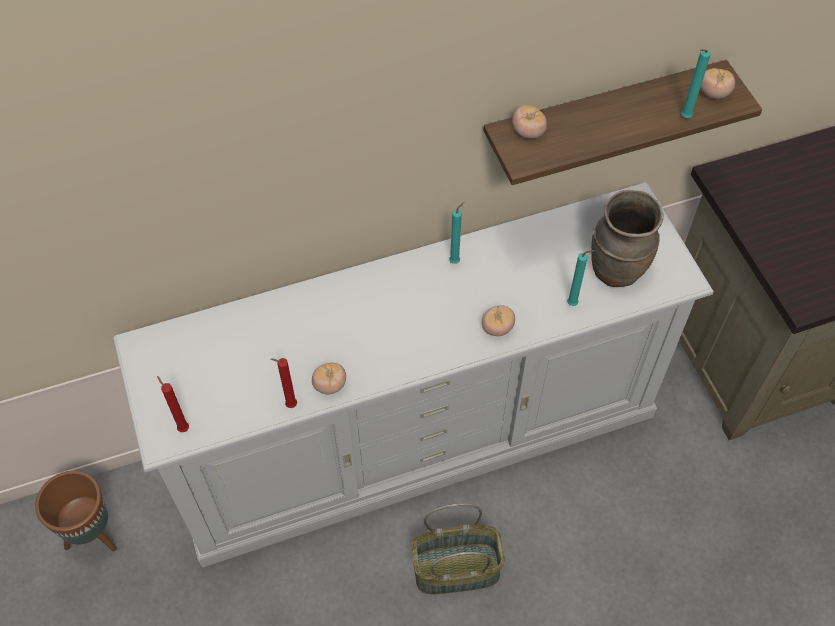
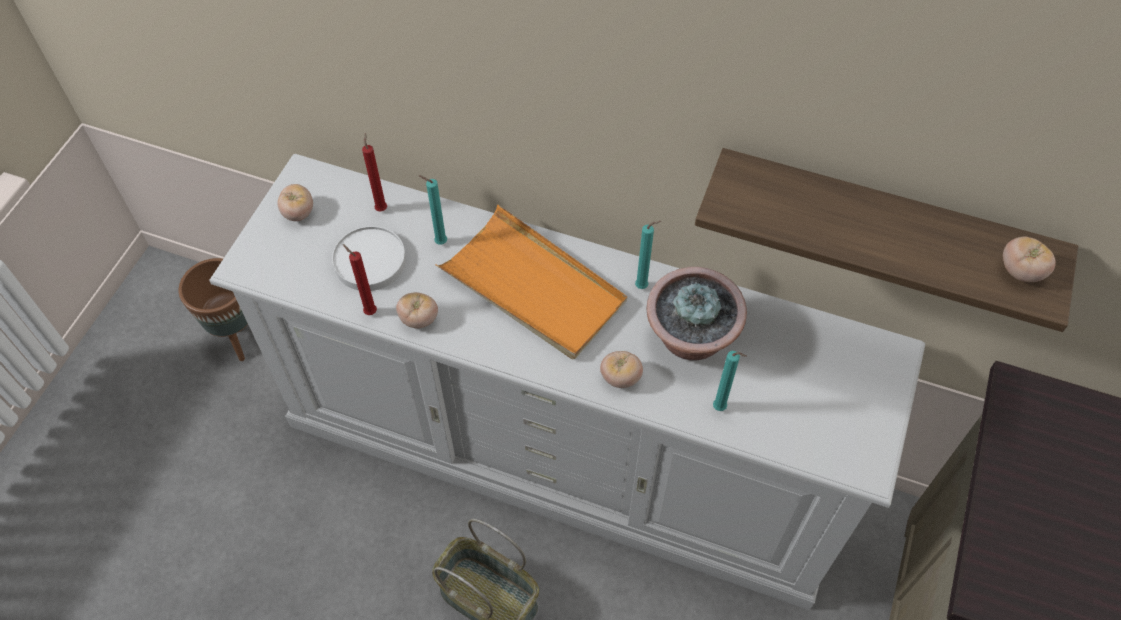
camera: 40 degrees right, 0 degrees up
red candle [157,376,189,432] -> red candle moved to [362,133,387,212]
tomato [512,105,547,139] -> tomato moved to [277,184,313,221]
brown vase [591,190,664,287] -> none
turquoise candle [681,49,711,118] -> turquoise candle moved to [419,175,447,245]
none -> white plate [332,226,406,291]
none -> orange tray [435,205,627,359]
none -> potted plant [647,267,747,360]

